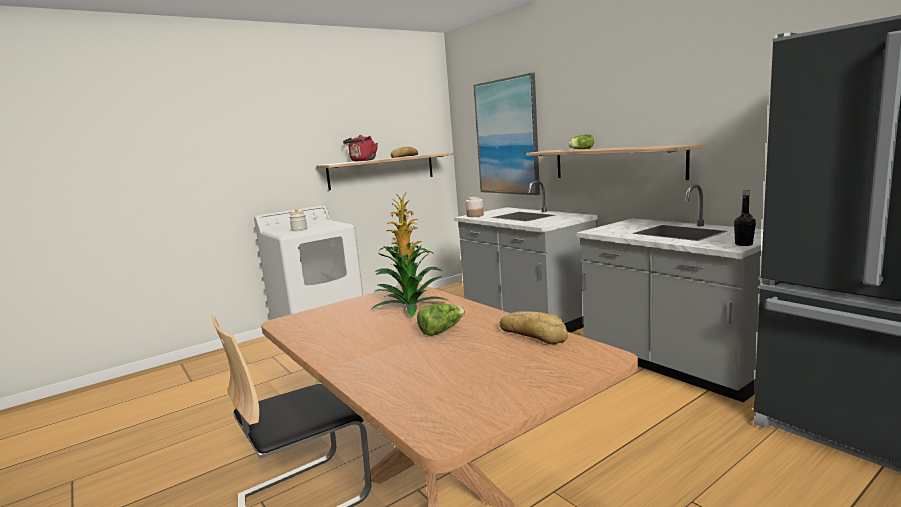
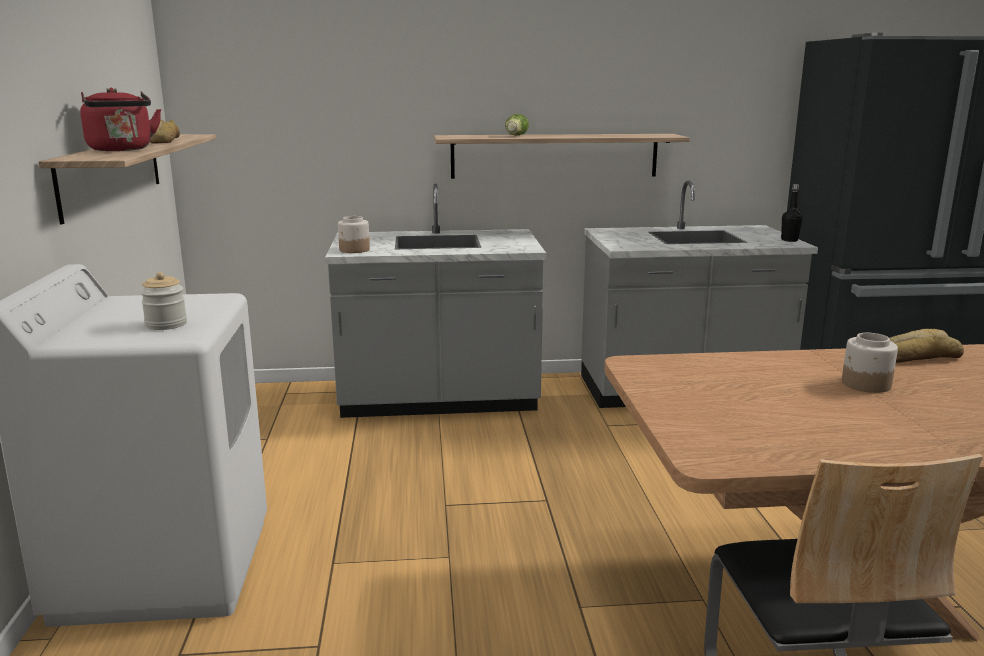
camera: 60 degrees left, 5 degrees up
potted plant [371,193,449,317] -> none
lettuce [417,304,465,336] -> jar [842,333,898,393]
picture [473,73,540,195] -> none

